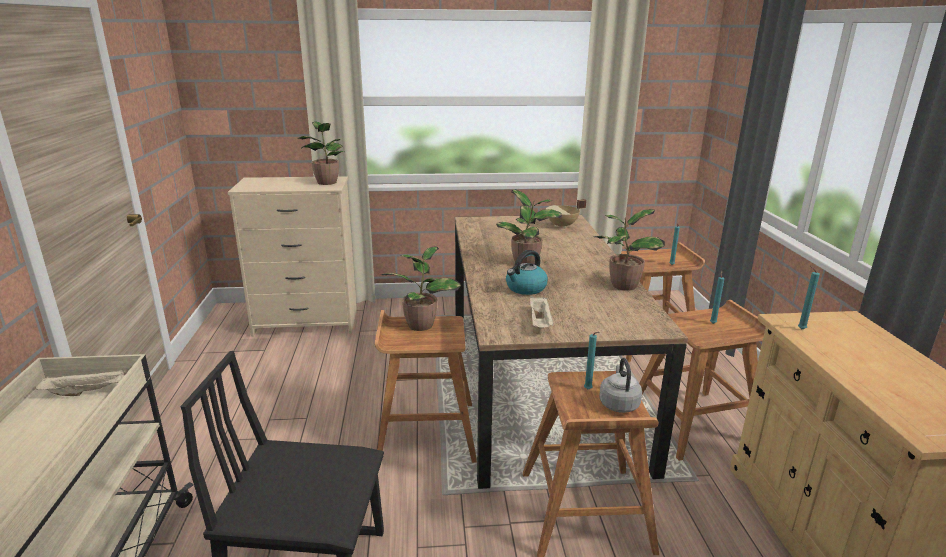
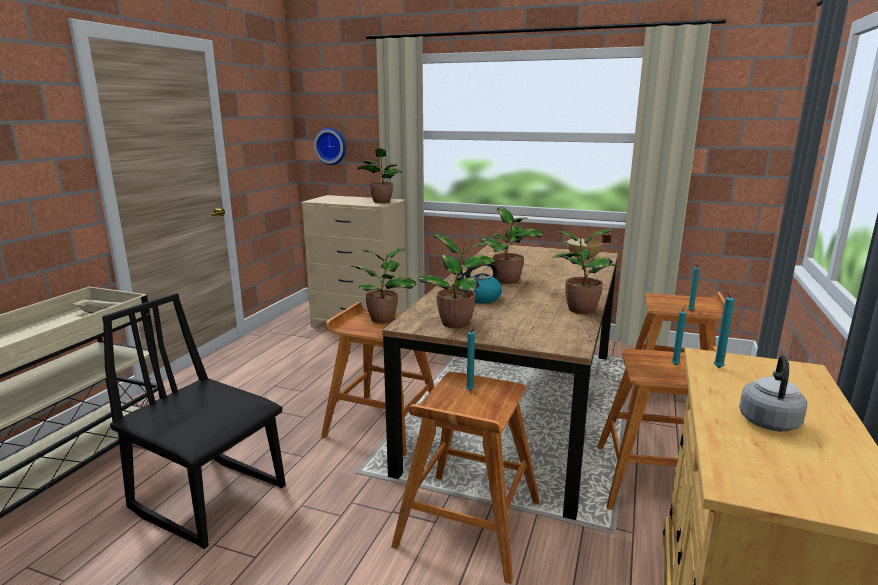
camera: 25 degrees right, 5 degrees down
beige tray [530,296,554,328] -> potted plant [417,234,495,328]
grey kettle [599,358,642,413] -> grey kettle moved to [739,355,807,431]
none -> wall clock [314,128,346,165]

